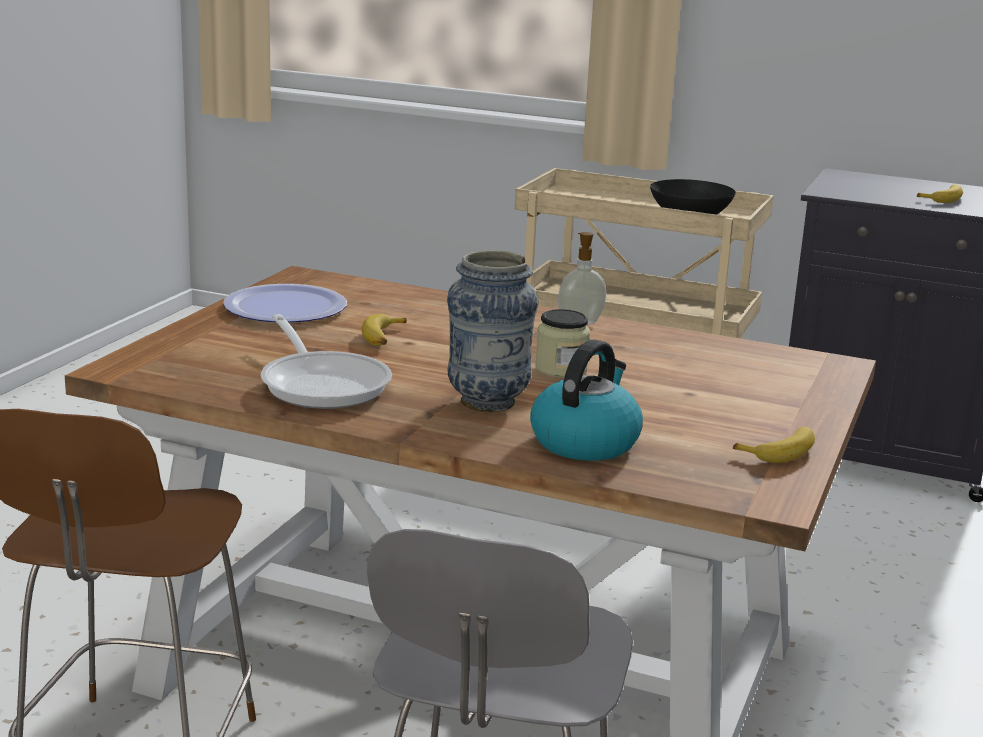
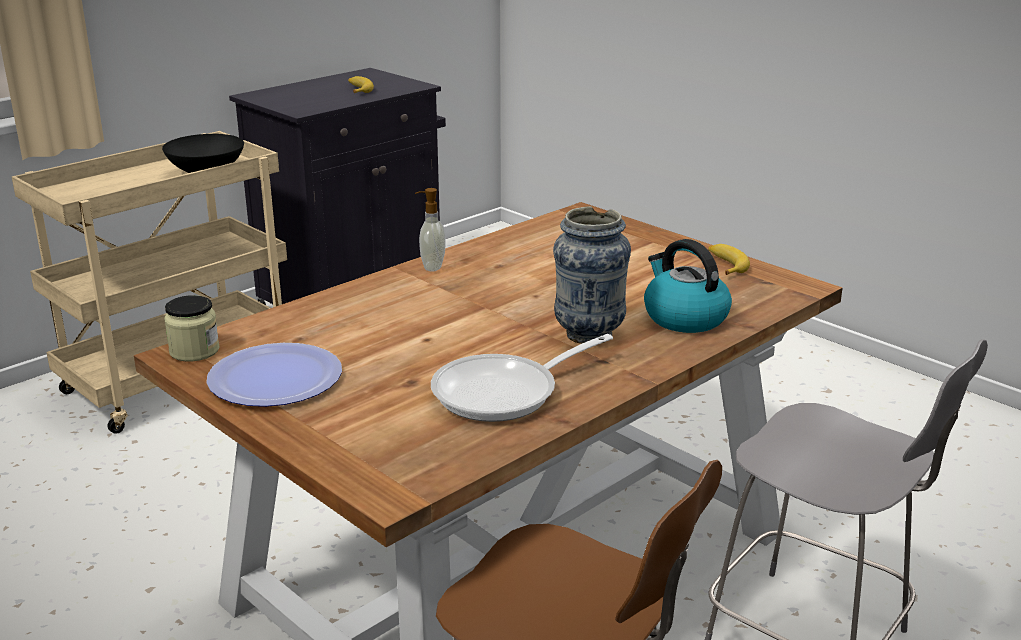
camera: 65 degrees left, 5 degrees up
frying pan [261,314,392,409] -> frying pan turned 150 degrees clockwise [431,334,613,422]
banana [361,314,407,346] -> none
jar [535,309,590,378] -> jar moved to [164,295,220,362]

